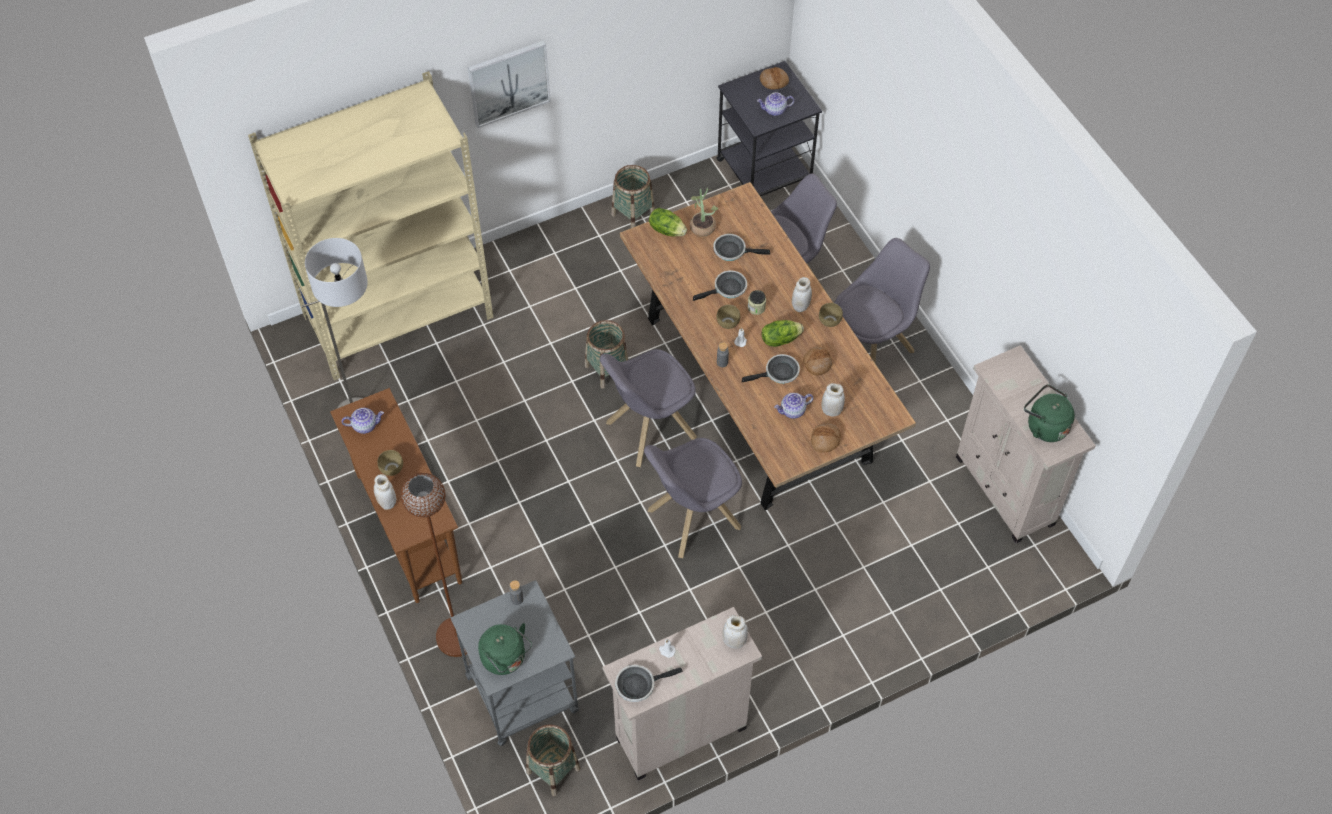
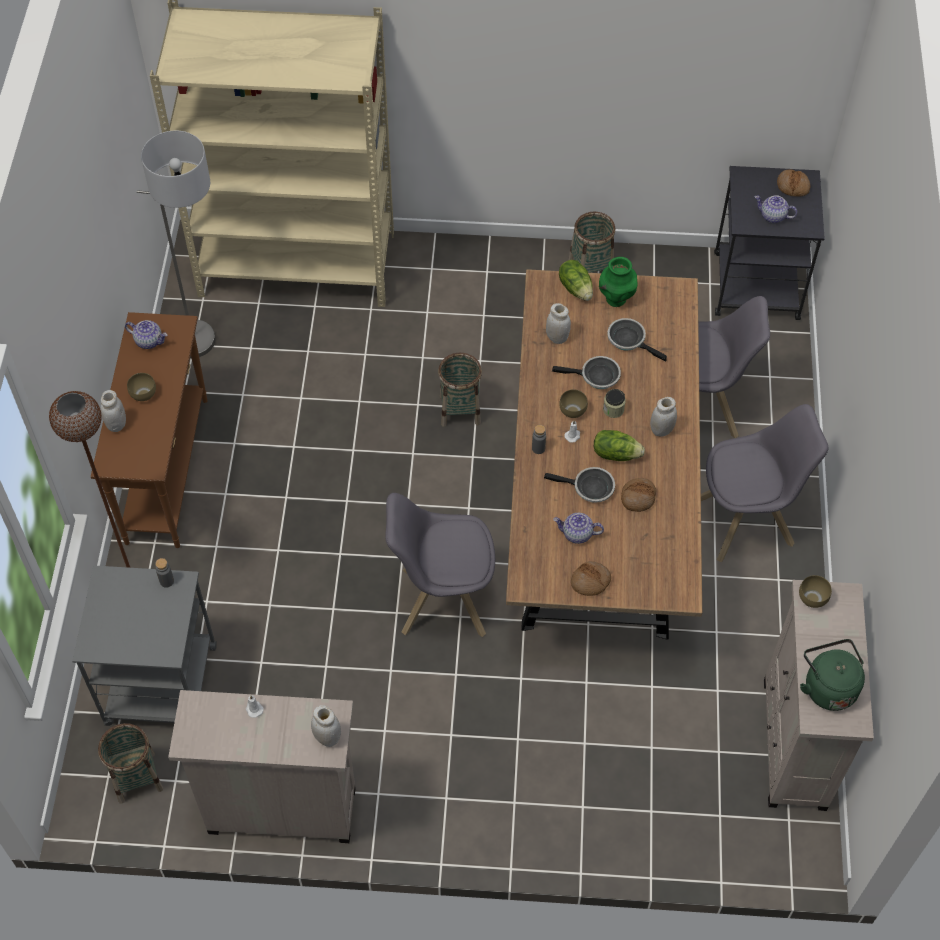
camera: 30 degrees right, 0 degrees up
picture [468,41,551,128] -> none
green kettle [478,623,532,675] -> none
grey chair [600,349,697,467] -> none
frying pan [615,665,683,702] -> none
potted plant [690,188,718,237] -> green vase [599,257,637,307]
brown bowl [819,303,843,327] -> brown bowl moved to [799,575,832,608]
white jar [822,383,845,416] -> white jar moved to [546,303,571,344]

